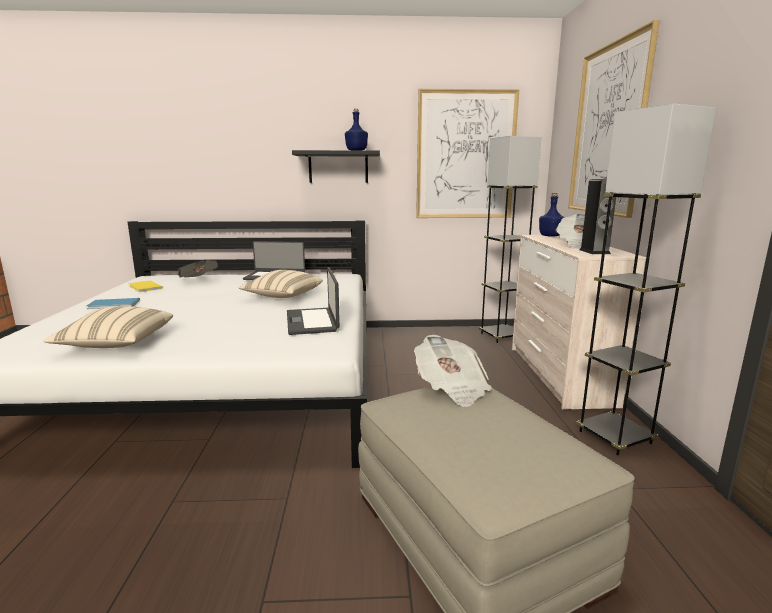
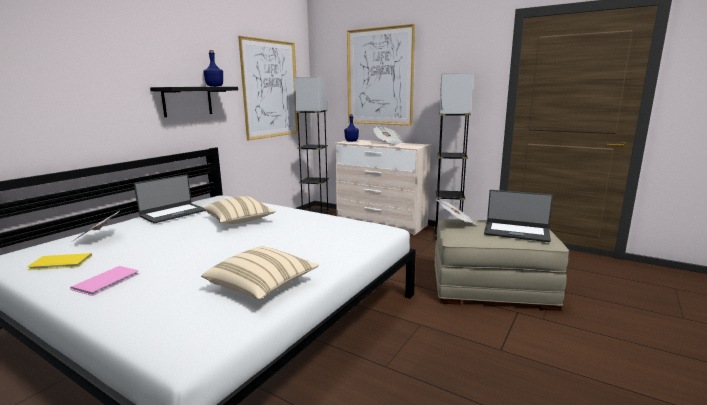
camera: 55 degrees left, 0 degrees up
blue book [86,298,140,309] -> pink book [70,266,139,296]
laptop [287,267,340,335] -> laptop moved to [484,190,553,242]
speaker [579,179,616,254] -> none

